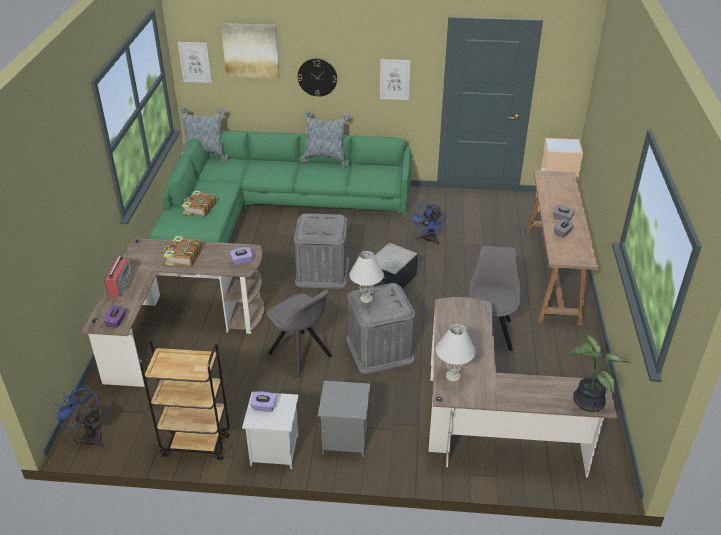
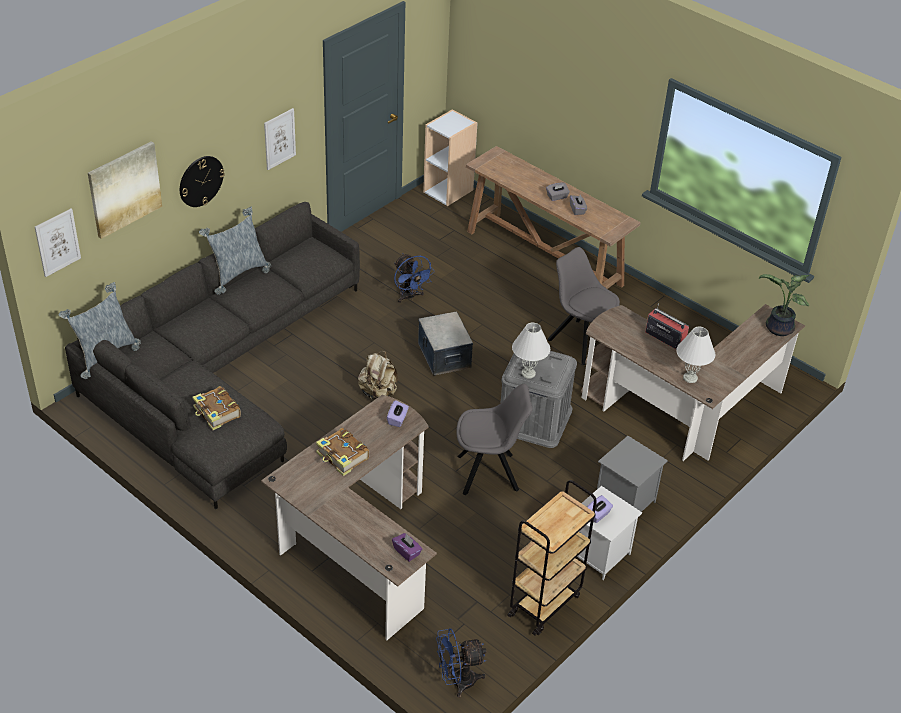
camera: 55 degrees left, 5 degrees up
radio [104,254,133,298] -> radio moved to [645,303,689,349]
green sofa [150,130,411,243] -> grey sofa [65,202,360,509]
grey storage box [294,213,349,289] -> beige backpack [358,351,398,400]

